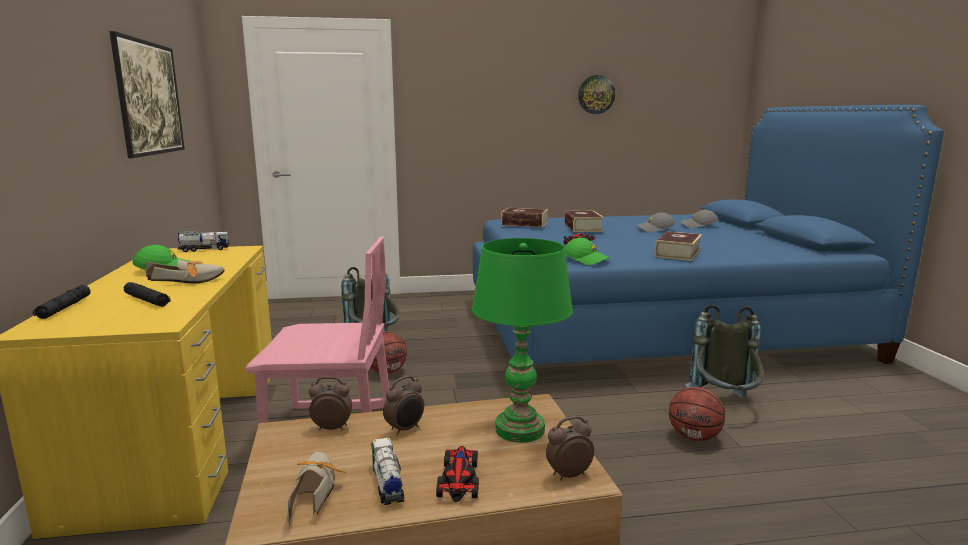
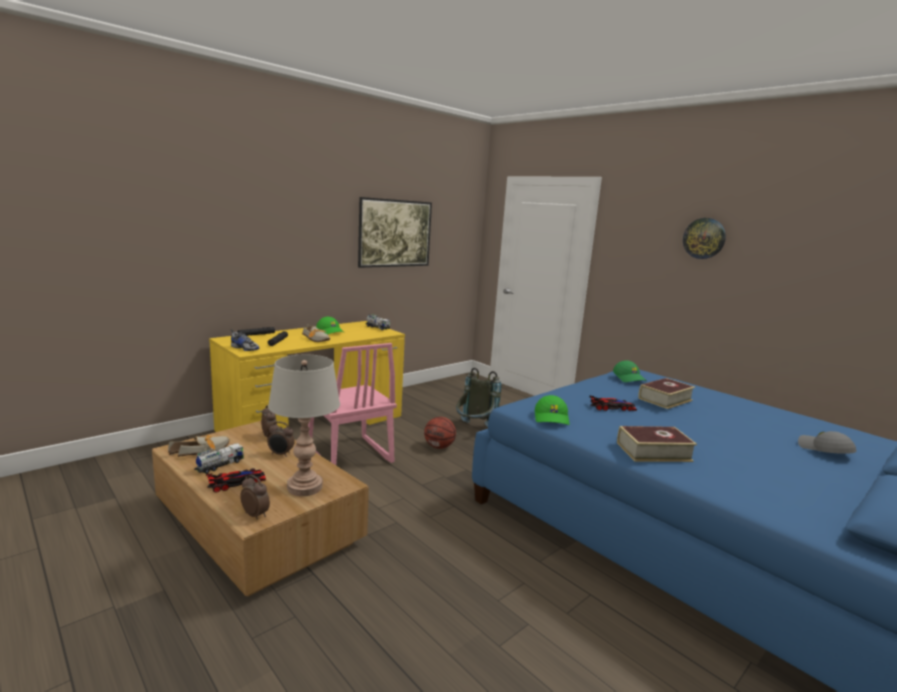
camera: 55 degrees right, 0 degrees up
green table lamp [472,238,573,443] -> grey table lamp [268,354,340,496]
book [501,208,548,227] -> green cap [613,360,646,382]
wall clock [578,75,615,114] -> wall clock moved to [683,218,726,259]
grey cap [636,212,675,233] -> none
basketball [669,387,725,441] -> none
grey backpack [685,305,764,399] -> none
none -> shoe [230,329,260,351]

